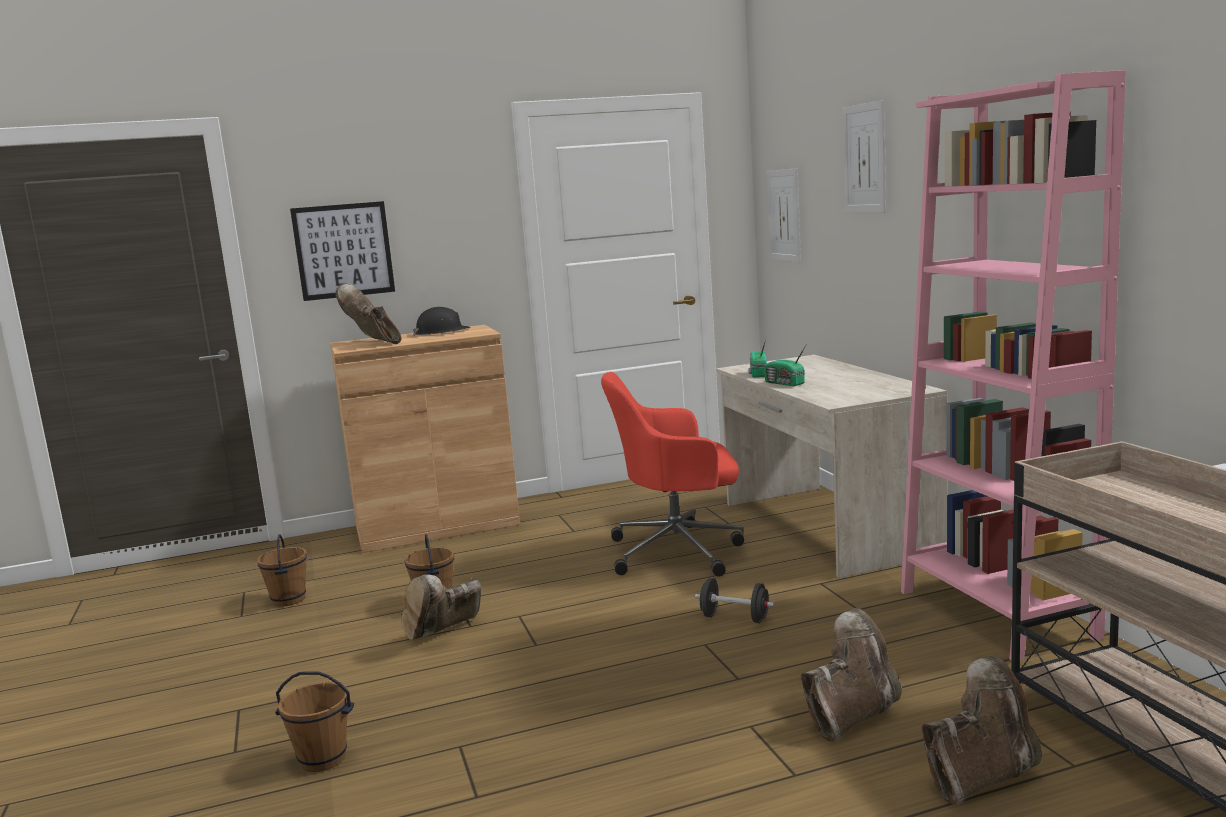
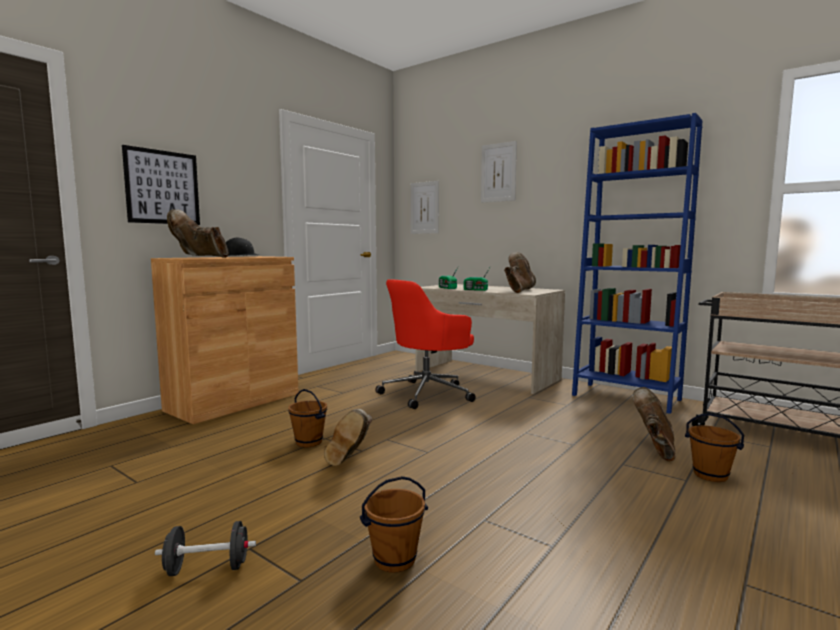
camera: 35 degrees left, 5 degrees down
brown bucket [257,534,307,607] -> brown bucket moved to [685,413,744,482]
black dumbbell [695,578,775,623] -> black dumbbell moved to [155,521,256,576]
pink bookcase [901,70,1126,660] -> blue bookcase [572,113,702,414]
brown boot [922,655,1042,805] -> brown boot moved to [504,252,536,293]

